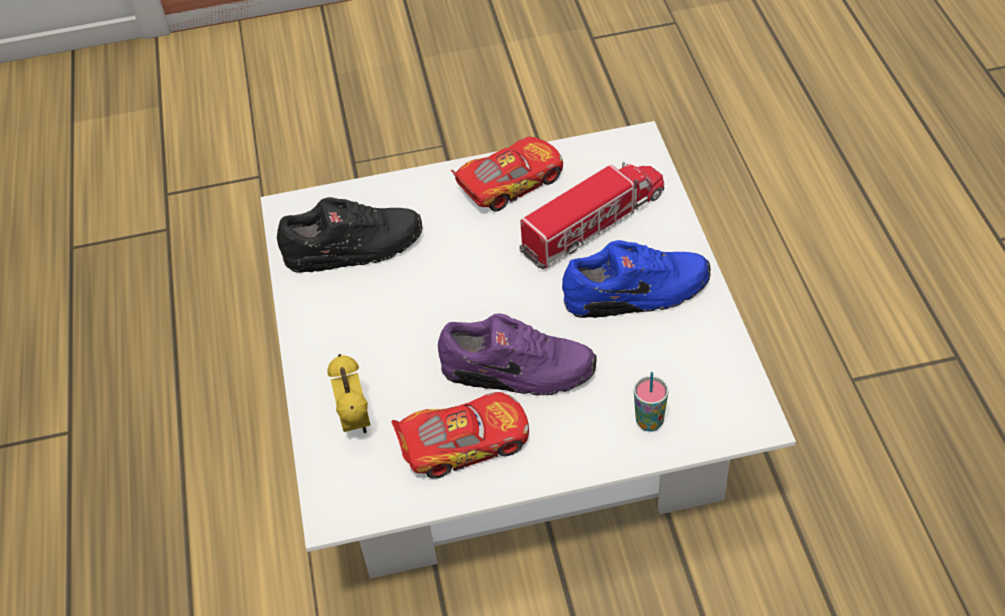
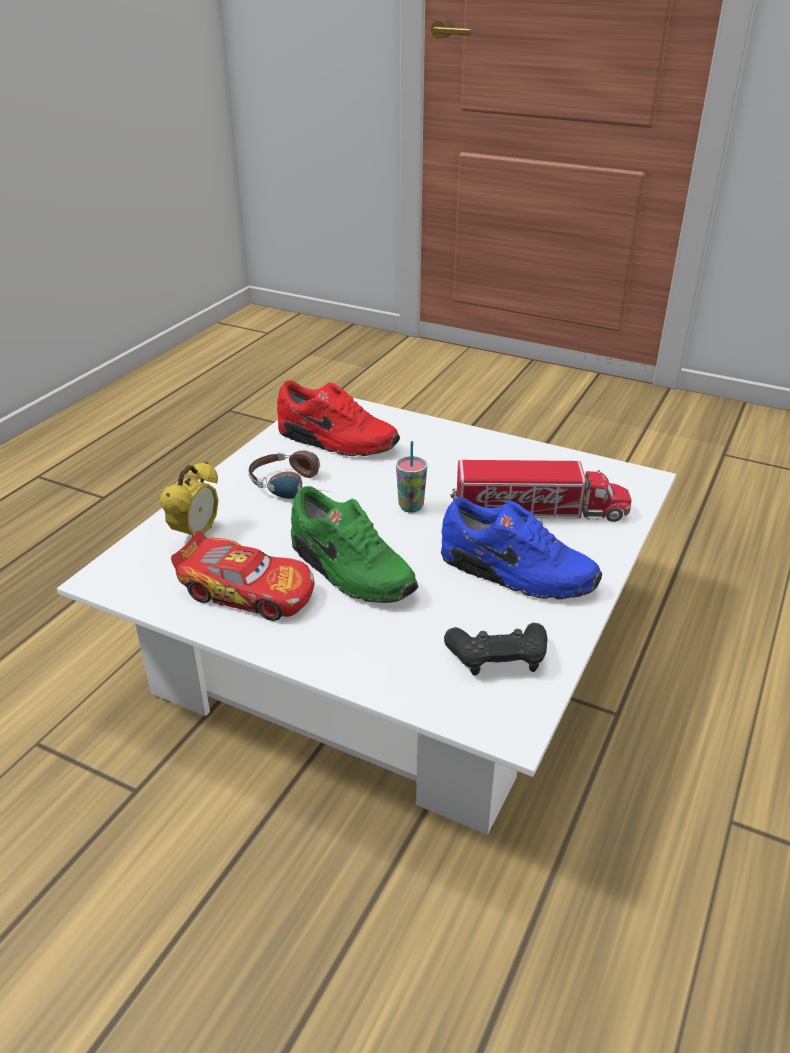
camera: 35 degrees right, 15 degrees down
black shoe [277,197,423,273] -> red shoe [277,380,400,456]
purple shoe [438,314,596,396] -> green shoe [291,486,418,603]
toy car [451,137,563,212] -> none
cup [634,372,669,432] -> cup moved to [396,441,427,513]
none -> headphones [248,450,329,499]
none -> black game controller [444,623,547,676]

